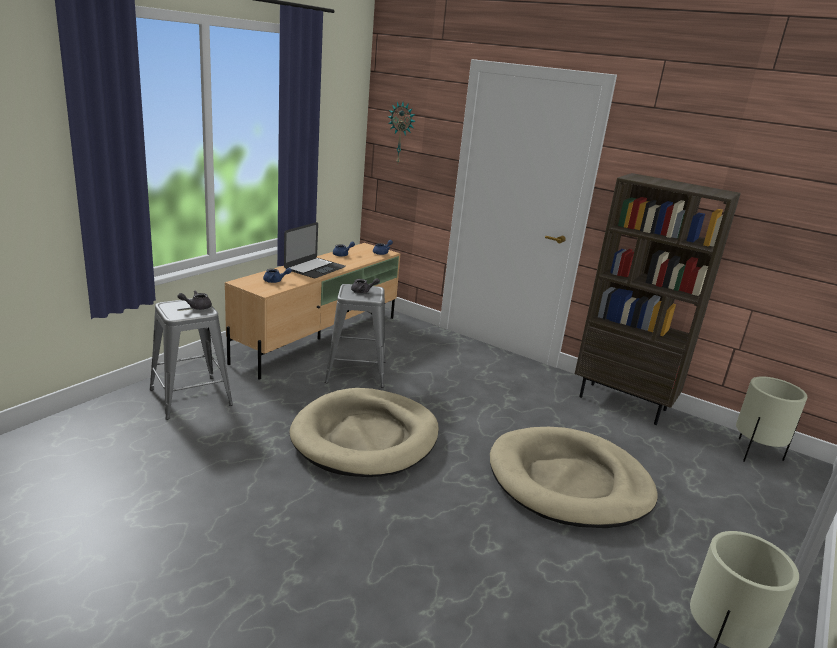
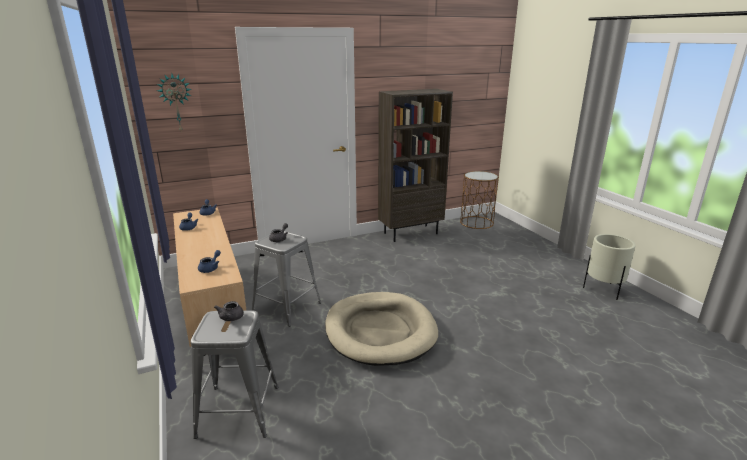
camera: 55 degrees left, 0 degrees up
laptop [284,222,346,278] -> none
beige dog bed [490,427,657,528] -> none
beige planter [736,376,807,462] -> brown side table [460,171,499,229]

